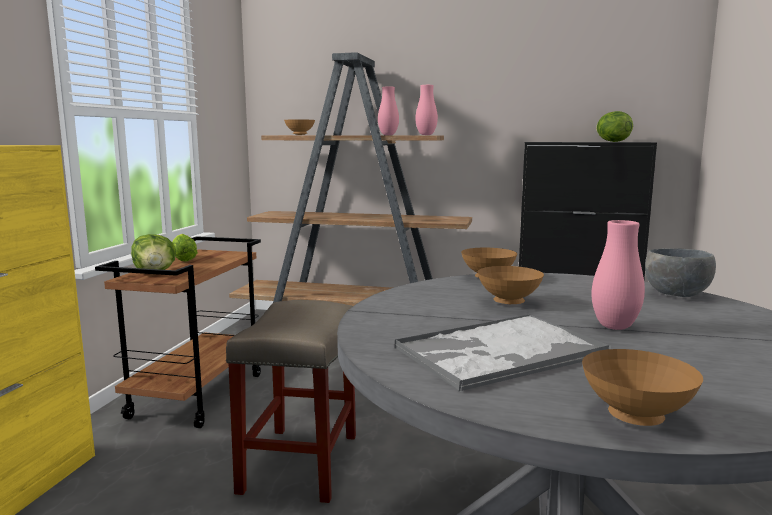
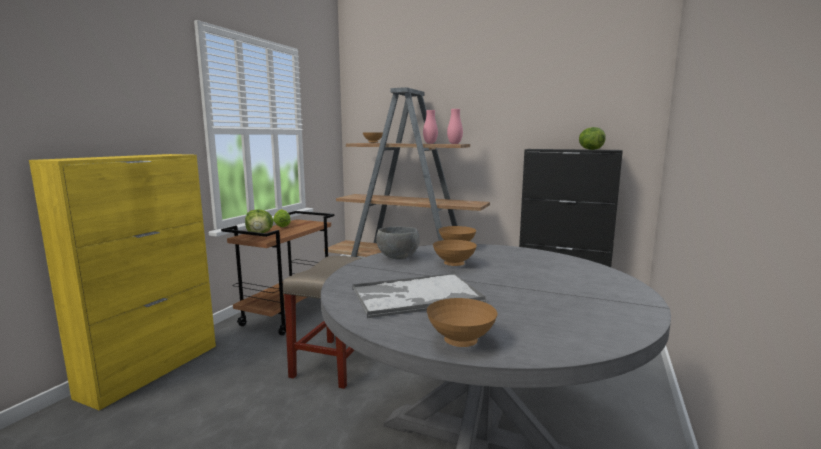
camera: 10 degrees right, 0 degrees up
pink vase [592,220,645,330] -> none
grey bowl [645,248,716,297] -> grey bowl moved to [376,227,420,260]

